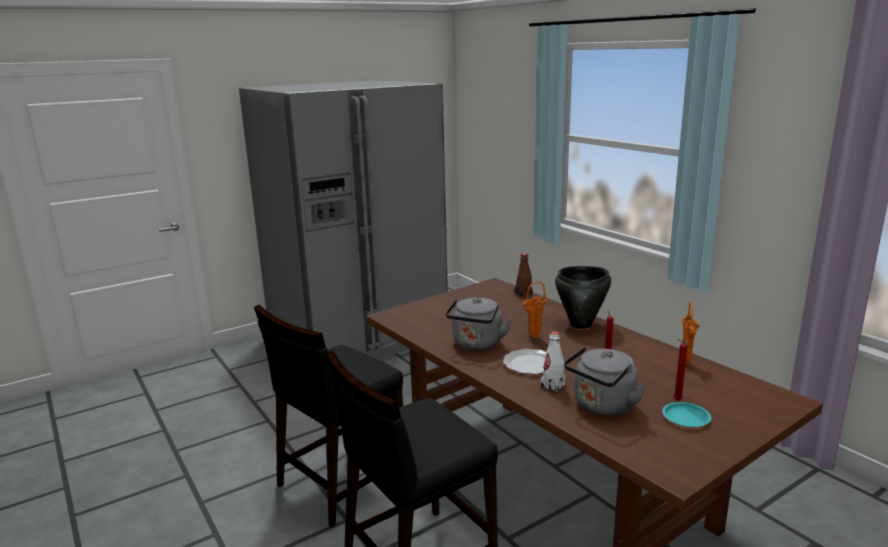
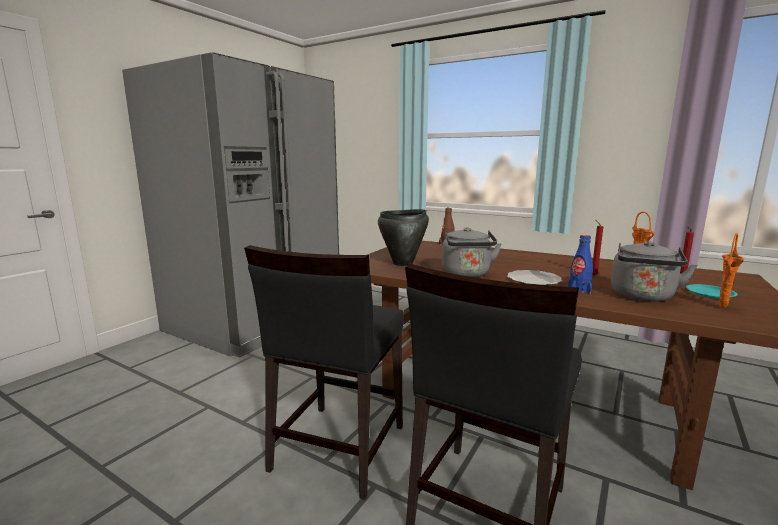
camera: 25 degrees left, 5 degrees down
orange vase [522,282,547,339] -> orange vase moved to [719,233,744,309]
white bottle [540,331,566,392] -> blue bottle [568,235,593,294]
black cooking pot [555,266,611,329] -> black cooking pot moved to [378,209,429,266]

